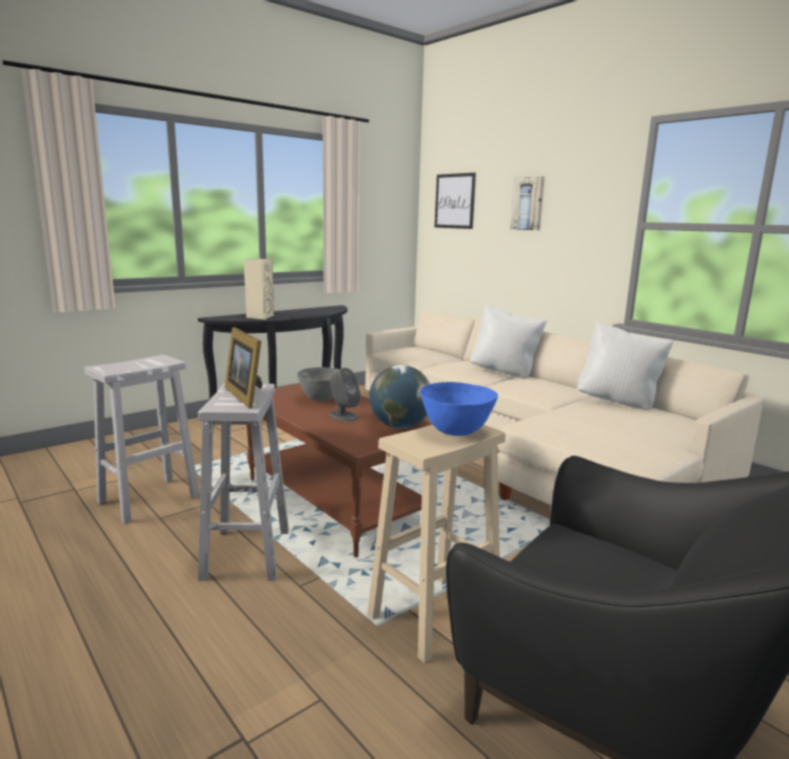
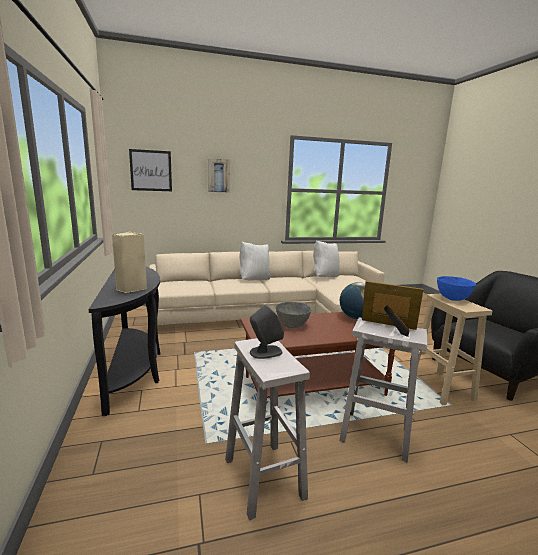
camera: 65 degrees left, 0 degrees up
picture frame [225,327,263,409] -> picture frame turned 150 degrees counterclockwise [362,281,424,337]
grey speaker [329,368,361,422] -> grey speaker moved to [250,305,284,359]

